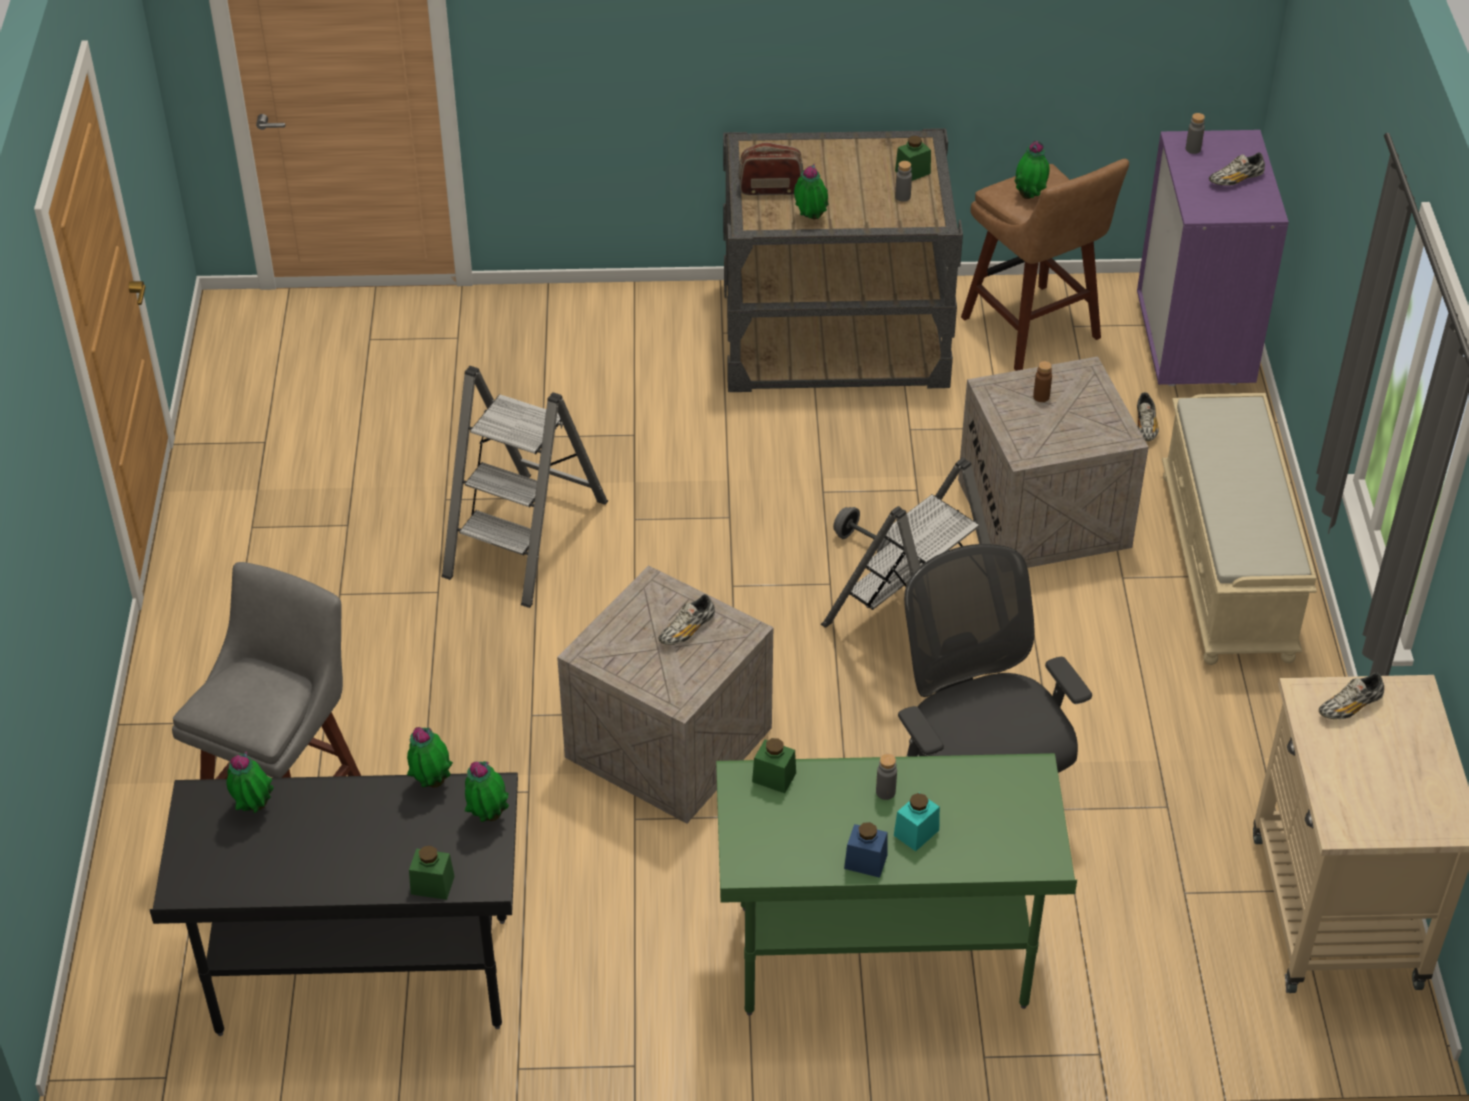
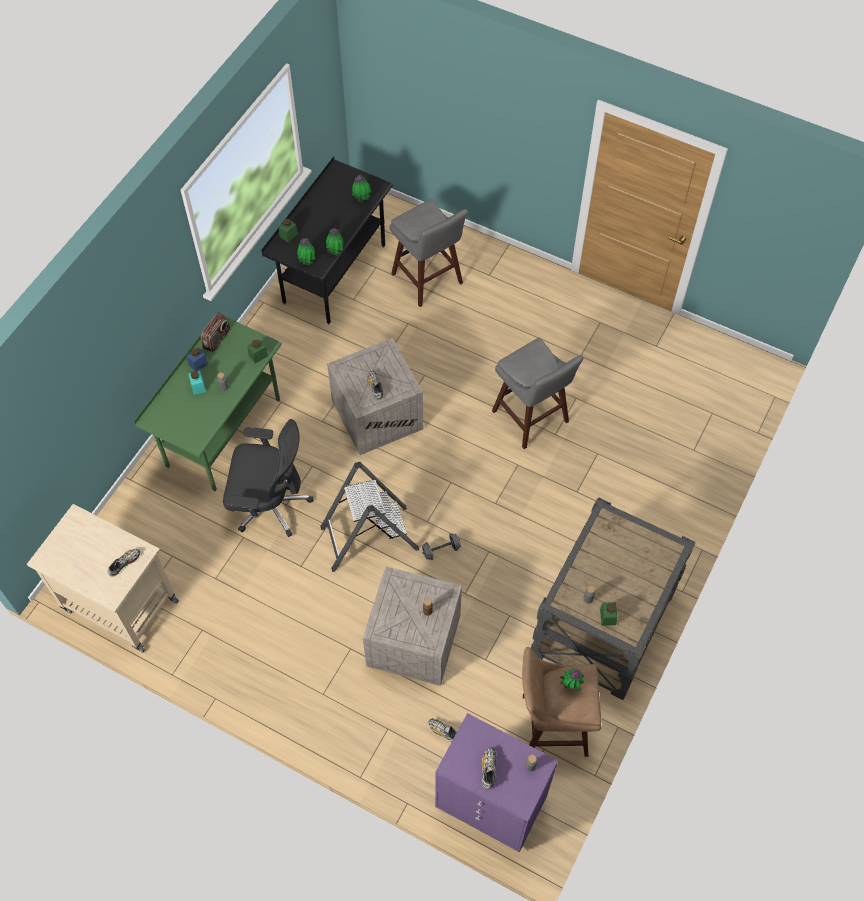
camera: 120 degrees right, 15 degrees up
grey step ladder [441,366,608,608] -> grey stool [492,338,584,449]
radio [738,142,803,195] -> radio moved to [201,314,230,352]
potted plant [794,164,829,220] -> none
beige bench [1162,393,1317,665] -> none
shoe [1319,672,1384,719] -> shoe turned 45 degrees clockwise [107,549,140,576]

